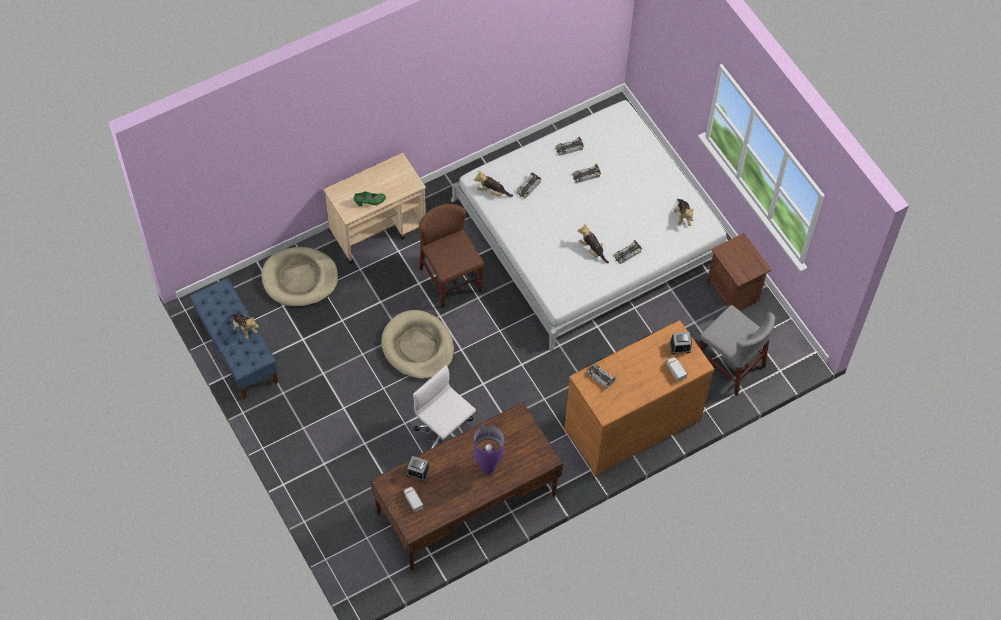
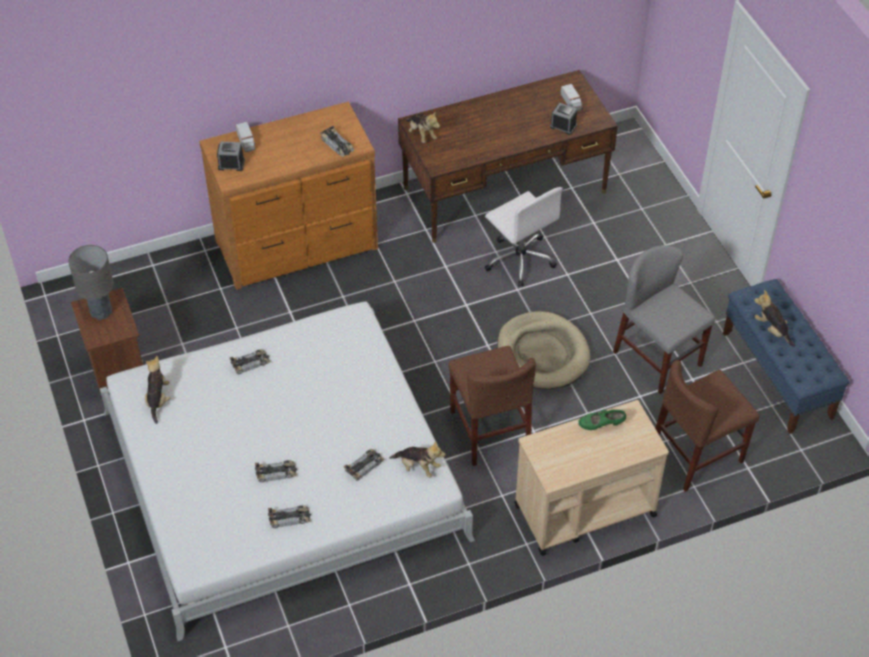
camera: 170 degrees left, 10 degrees down
beige dog bed [261,247,339,307] -> brown chair [655,360,759,492]
purple table lamp [473,425,504,474] -> none
plush toy [578,223,609,263] -> plush toy moved to [406,111,440,143]
grey chair [699,305,775,396] -> grey chair moved to [613,245,715,394]
none -> grey table lamp [68,245,114,320]

